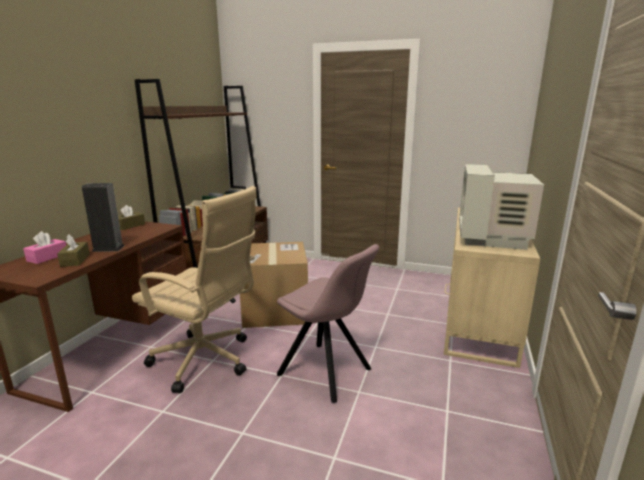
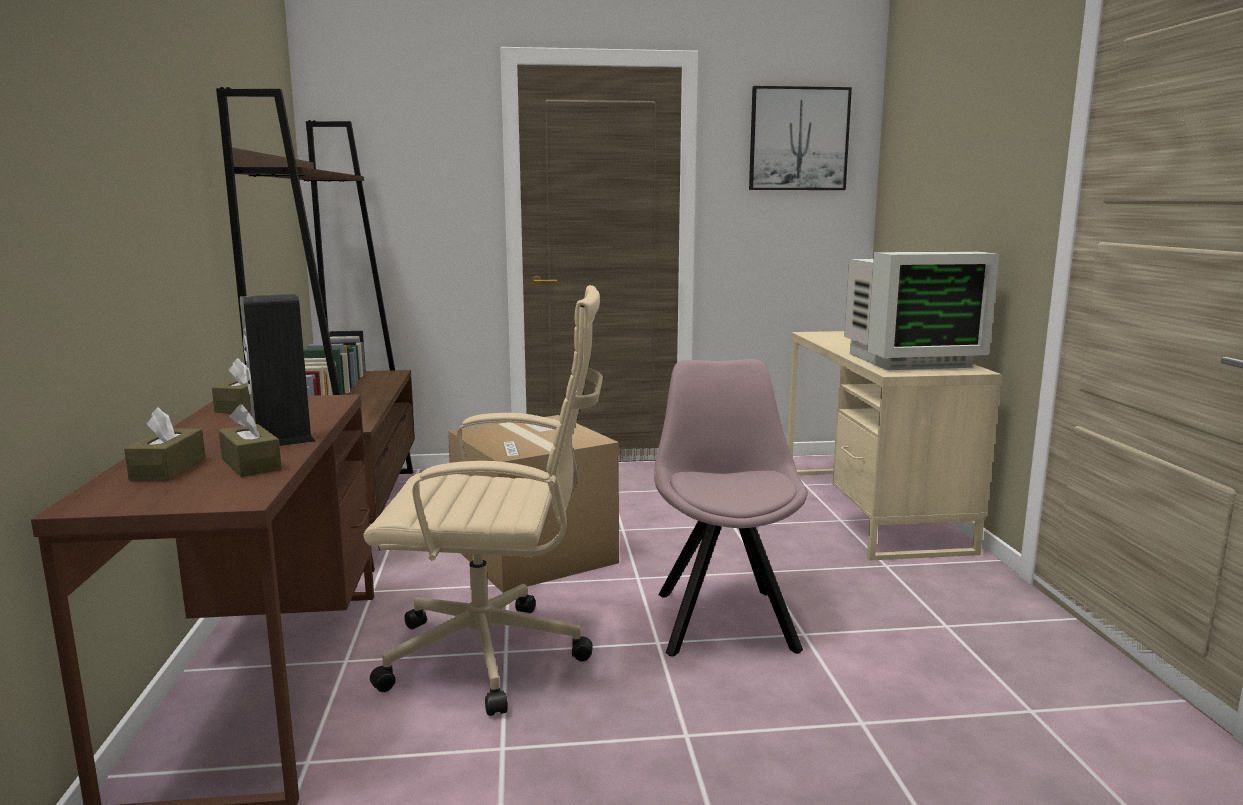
camera: 25 degrees left, 5 degrees down
pink tissue box [23,231,66,264] -> brown tissue box [124,407,206,481]
pink chair [277,244,379,403] -> pink chair turned 105 degrees counterclockwise [654,359,808,656]
monitor [459,164,544,250] -> monitor turned 90 degrees counterclockwise [844,251,999,370]
none -> picture [749,86,852,190]

